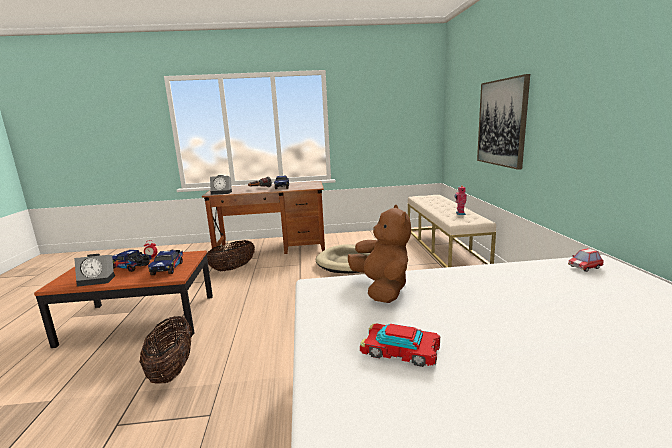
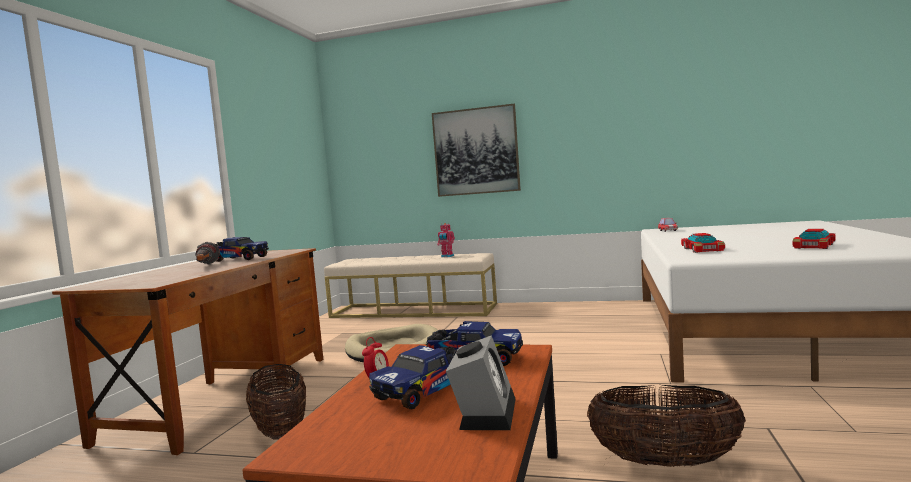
camera: 70 degrees left, 10 degrees down
alarm clock [210,175,232,195] -> none
brown plush toy [348,205,411,303] -> toy car [681,233,725,253]

